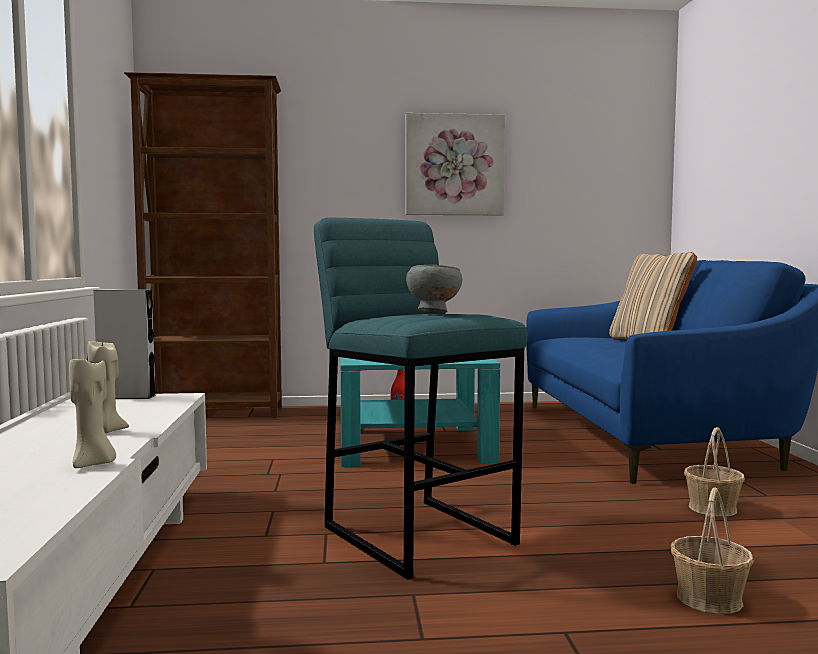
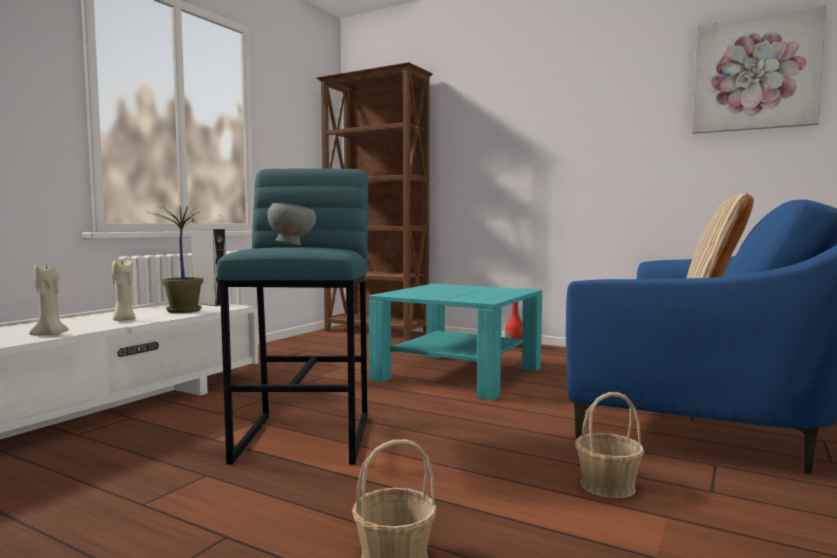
camera: 35 degrees right, 0 degrees up
picture [406,113,505,215] -> picture moved to [692,5,826,134]
none -> potted plant [148,205,218,313]

